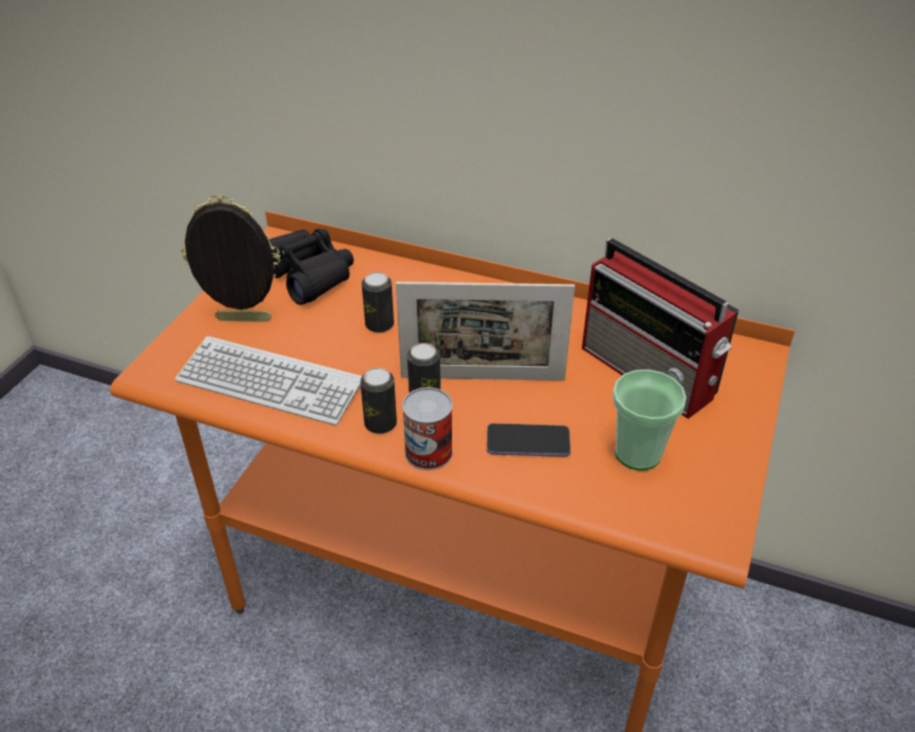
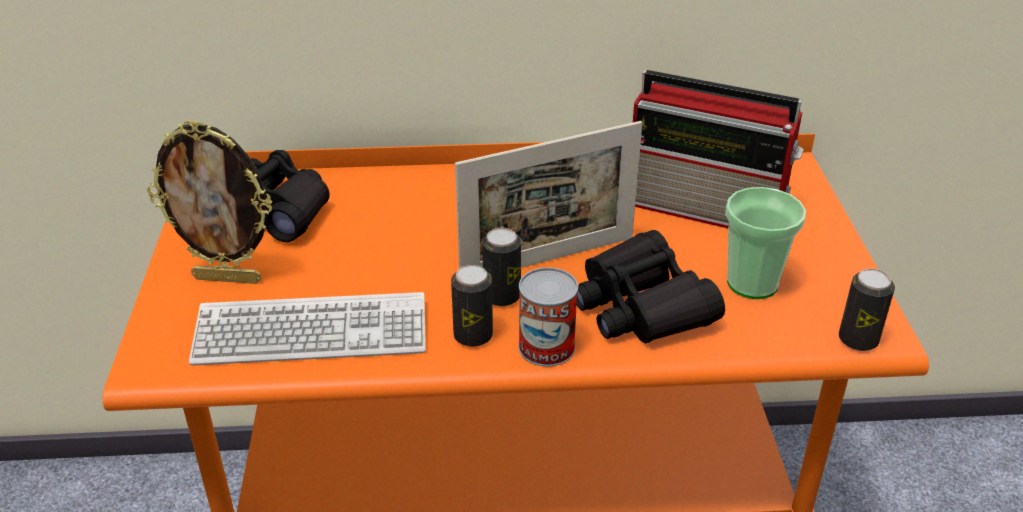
camera: 25 degrees left, 5 degrees down
picture frame [181,195,281,322] -> picture frame turned 150 degrees counterclockwise [147,120,272,284]
can [362,272,394,333] -> can moved to [839,269,895,351]
phone [487,423,571,457] -> black binoculars [577,230,725,343]

